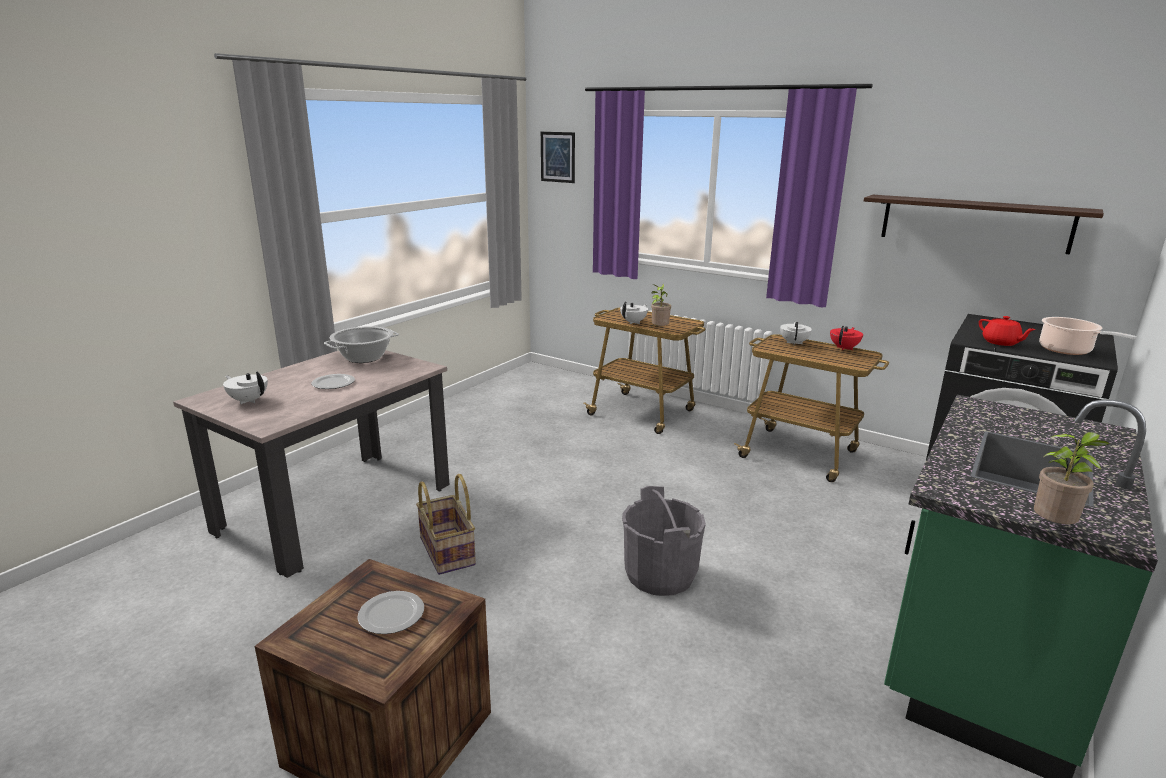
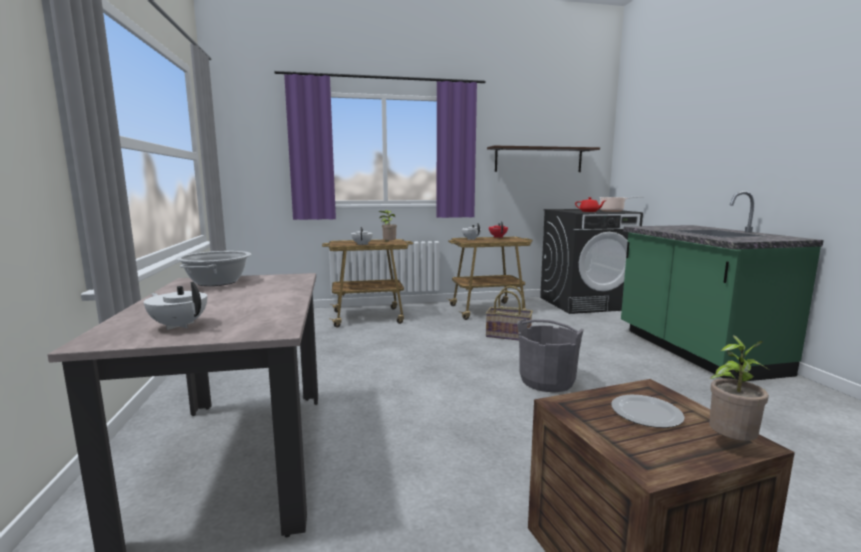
camera: 45 degrees left, 10 degrees down
white teapot [223,371,268,404] -> white teapot turned 45 degrees clockwise [144,282,207,330]
plate [311,374,355,389] -> none
basket [416,474,476,575] -> basket moved to [486,286,533,341]
picture [541,132,575,183] -> none
potted plant [1034,432,1110,524] -> potted plant moved to [709,335,769,441]

